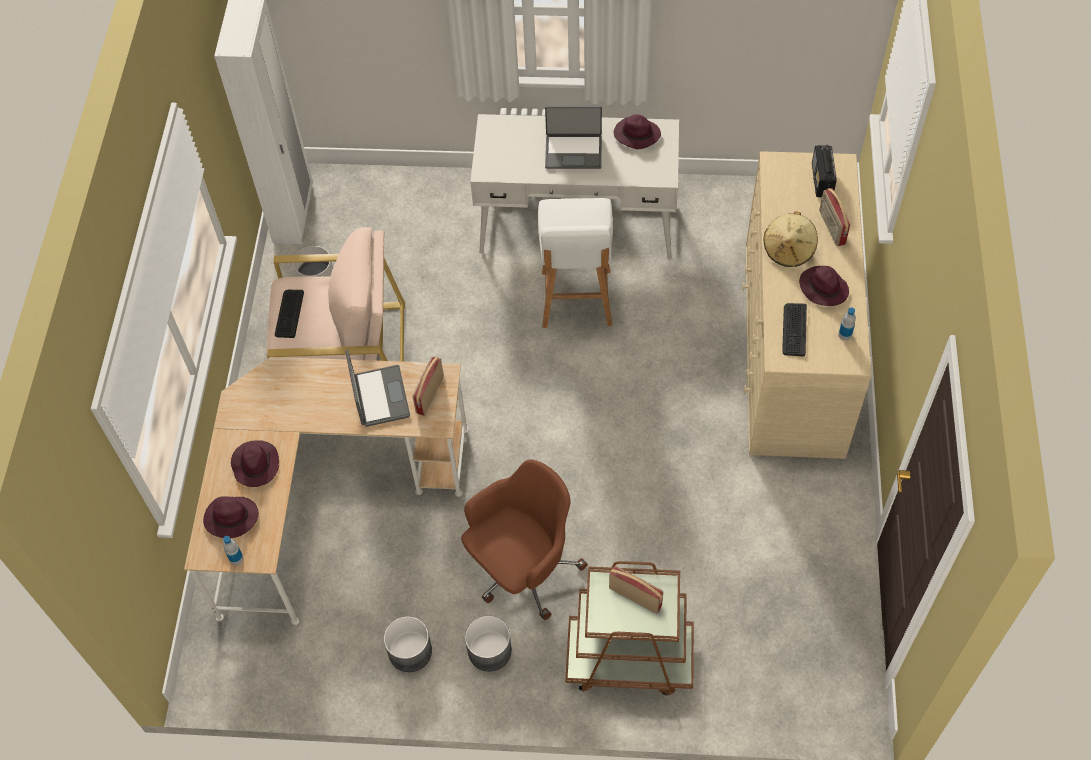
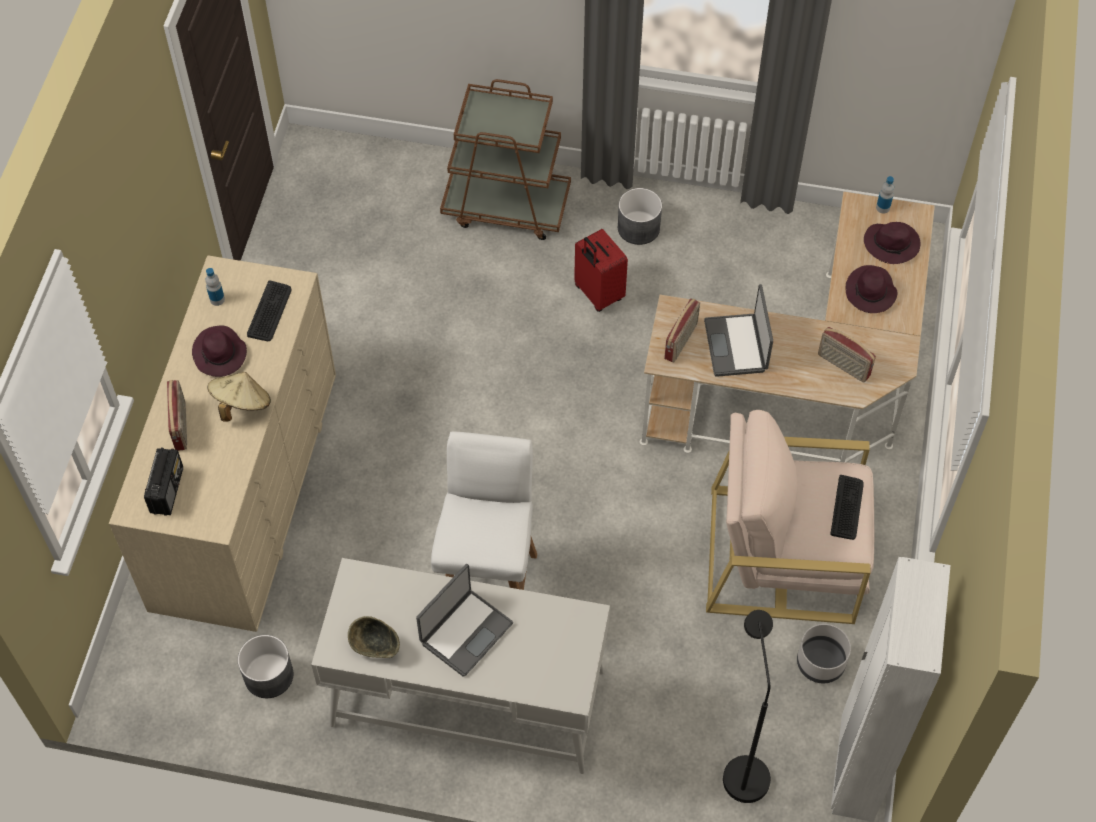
camera: 175 degrees left, 0 degrees up
grey planter [384,616,432,672] -> grey planter moved to [238,635,293,698]
brown office chair [461,459,588,620] -> red suitcase [574,229,628,312]
laptop [545,106,602,169] -> laptop turned 120 degrees clockwise [416,564,513,677]
radio [609,566,664,614] -> radio moved to [818,327,876,382]
purple hat [614,115,661,149] -> bowl [348,616,400,658]
none -> black floor lamp [723,610,773,803]

